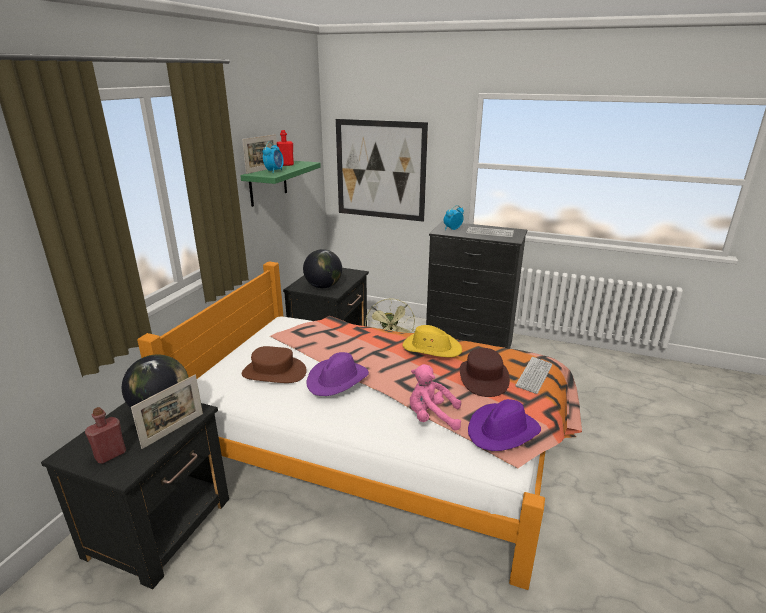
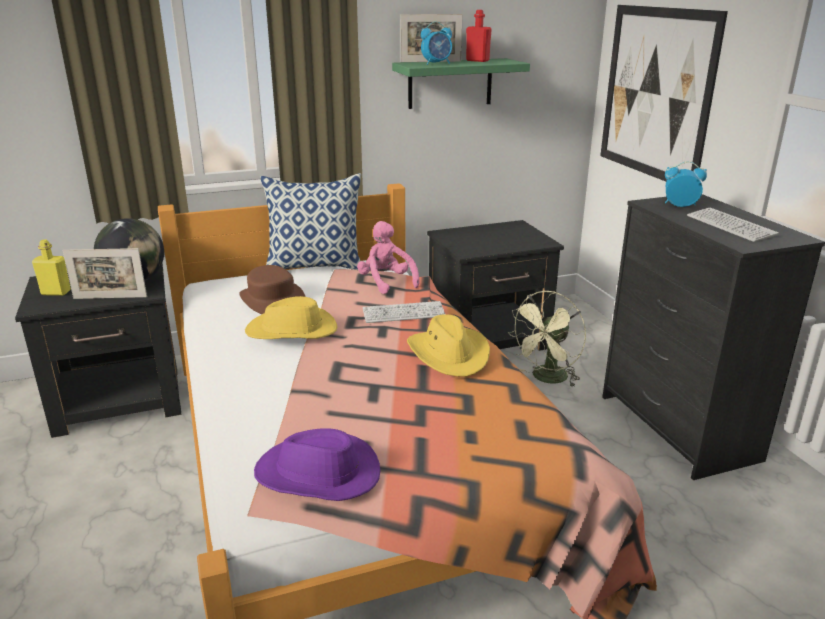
camera: 50 degrees right, 0 degrees up
red bottle [85,407,126,464] -> yellow bottle [32,240,71,296]
globe [303,249,342,288] -> none
purple hat [307,352,369,396] -> yellow hat [245,296,337,339]
pink plush toy [410,364,461,430] -> pink plush toy moved to [357,221,420,294]
brown hat [460,348,510,397] -> none
keyboard [515,357,552,394] -> keyboard moved to [362,301,445,323]
none -> pillow [260,173,361,270]

